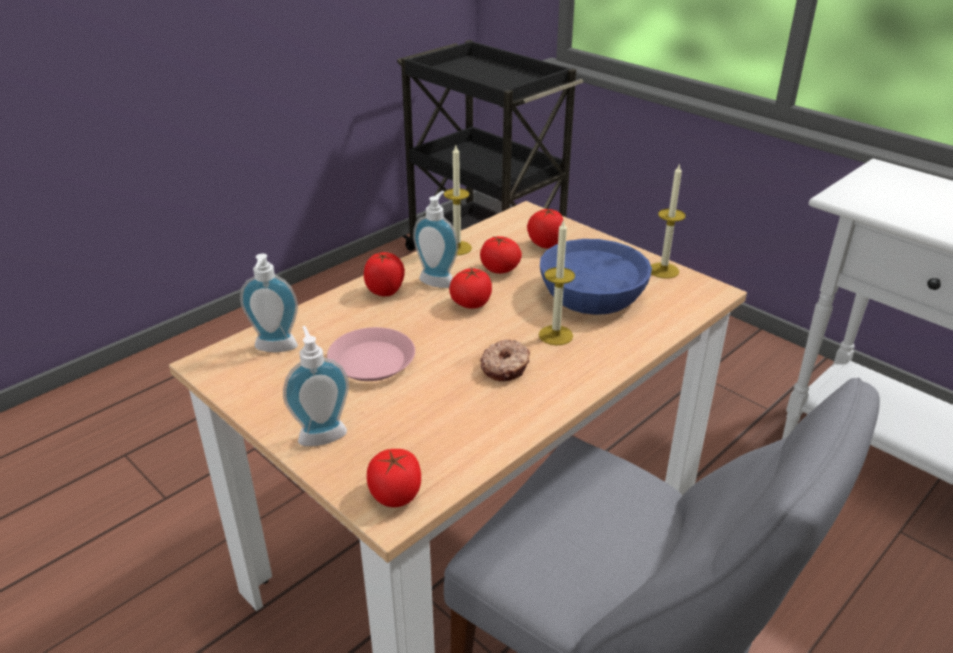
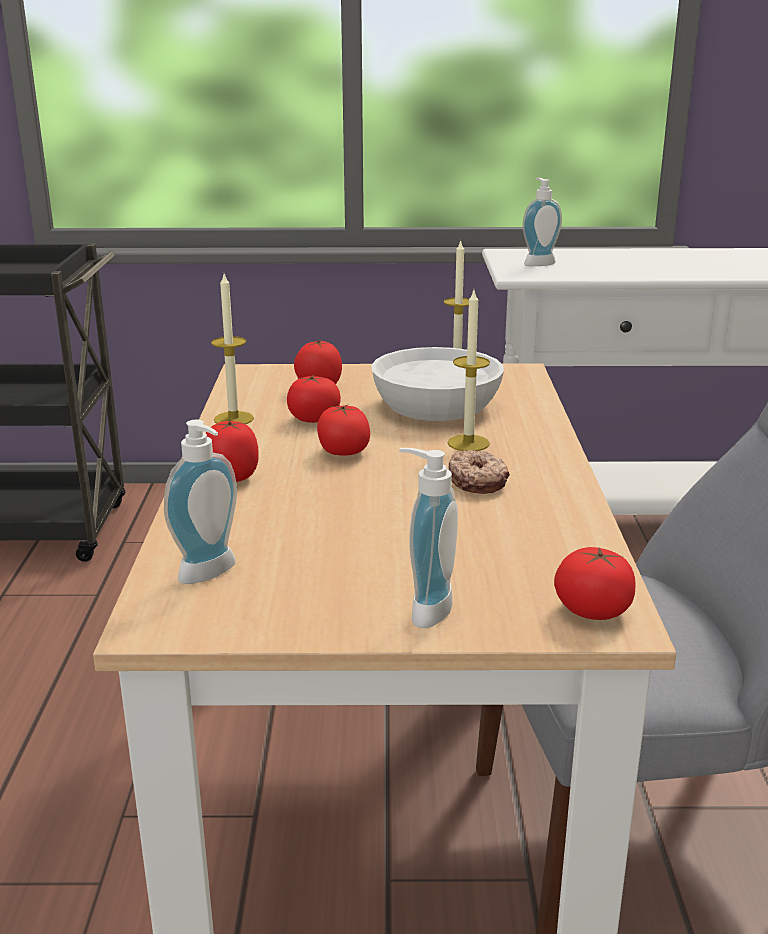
camera: 45 degrees left, 10 degrees down
pink plate [327,327,415,381] -> none
soap dispenser [413,191,458,288] -> soap dispenser moved to [522,178,562,266]
blue bowl [540,239,652,315] -> white bowl [371,347,504,421]

